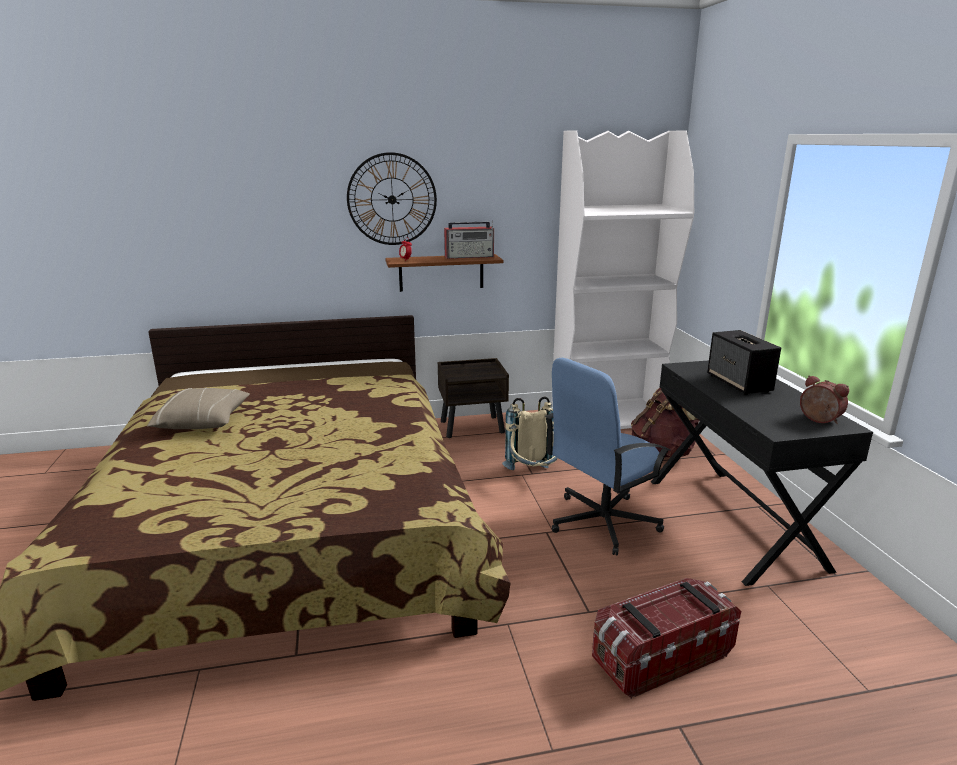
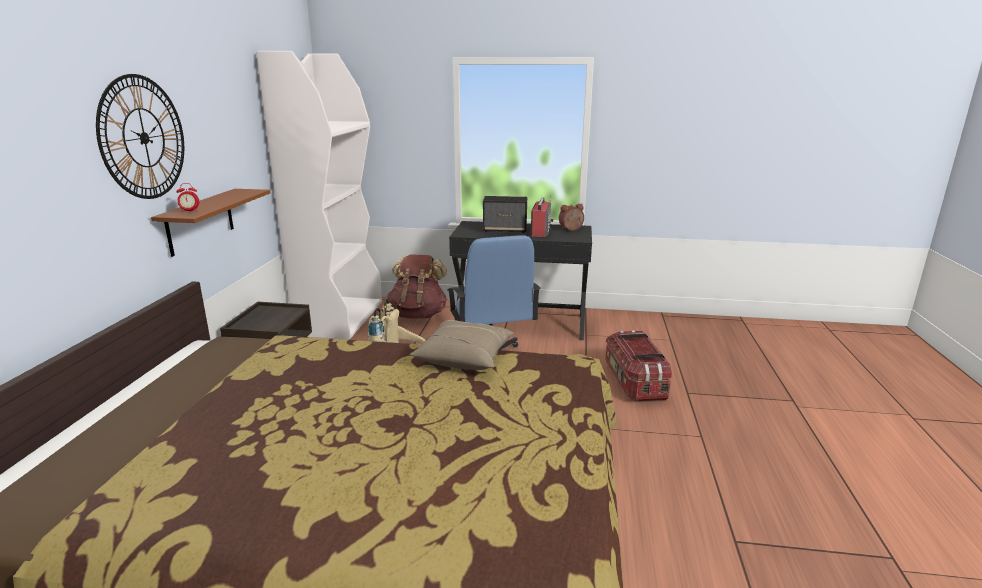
camera: 70 degrees left, 0 degrees up
beige pillow [147,388,250,429] -> beige pillow moved to [410,320,514,370]
radio [444,220,494,259] -> radio moved to [531,195,553,237]

